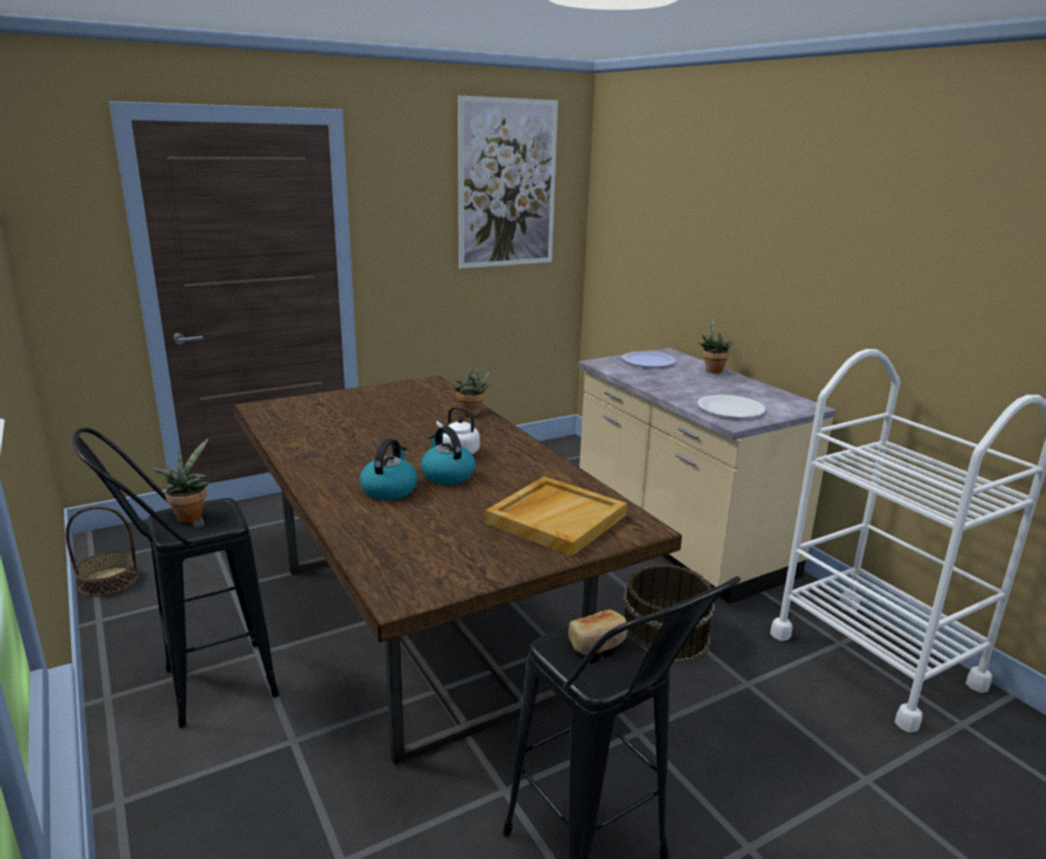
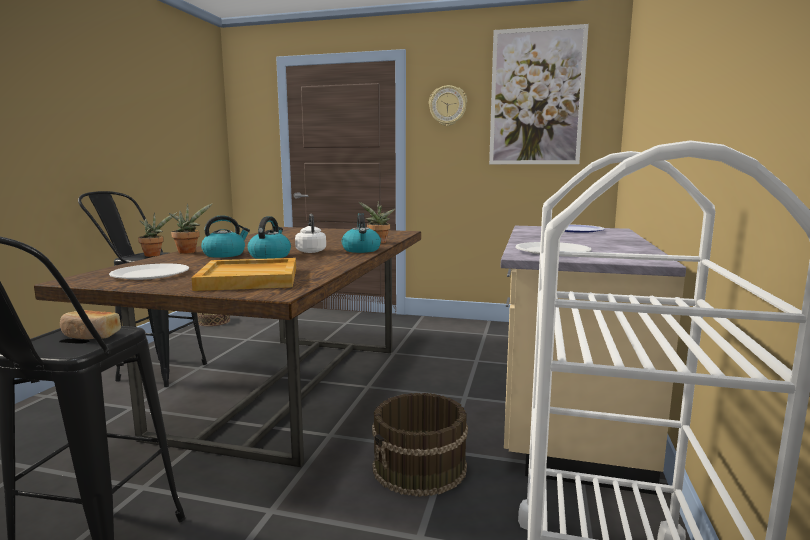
camera: 45 degrees right, 10 degrees down
potted plant [698,318,732,374] -> potted plant moved to [168,203,213,254]
none -> white plate [109,264,189,280]
none -> kettle [342,213,381,253]
none -> wall clock [429,85,467,126]

